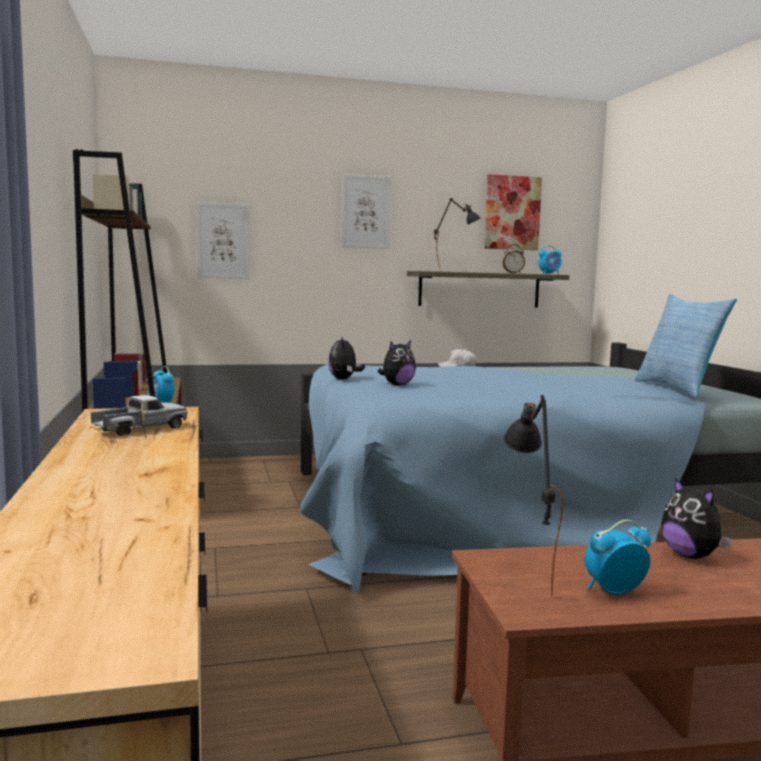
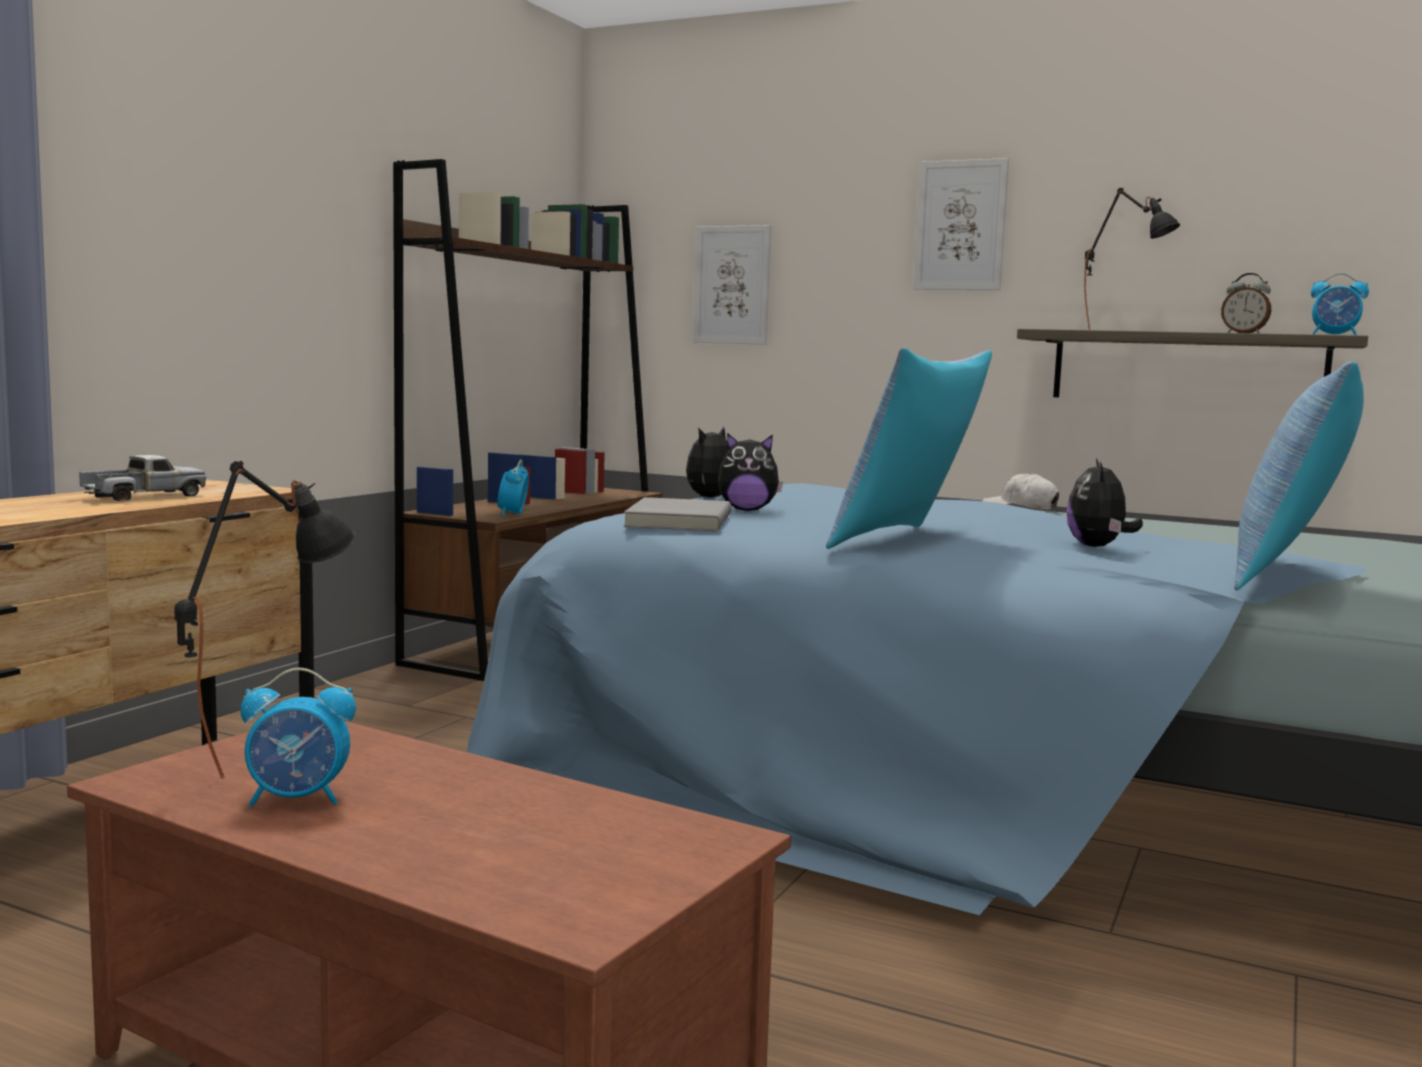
camera: 40 degrees right, 0 degrees up
toy truck [91,395,188,436] -> toy truck turned 45 degrees counterclockwise [79,455,206,501]
picture [484,174,542,250] -> none
alarm clock [584,520,651,595] -> alarm clock turned 150 degrees clockwise [240,668,356,807]
plush toy [661,478,733,559] -> plush toy moved to [1066,458,1143,547]
none -> grey book [624,497,732,531]
none -> pillow [826,347,992,549]

